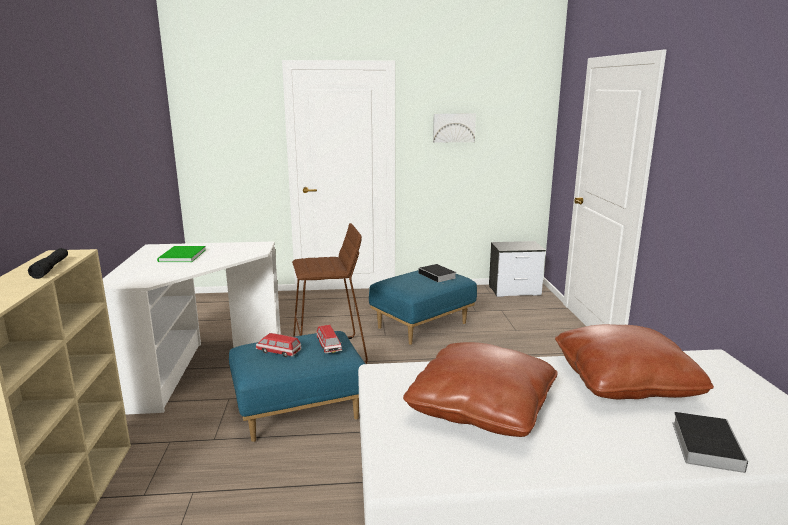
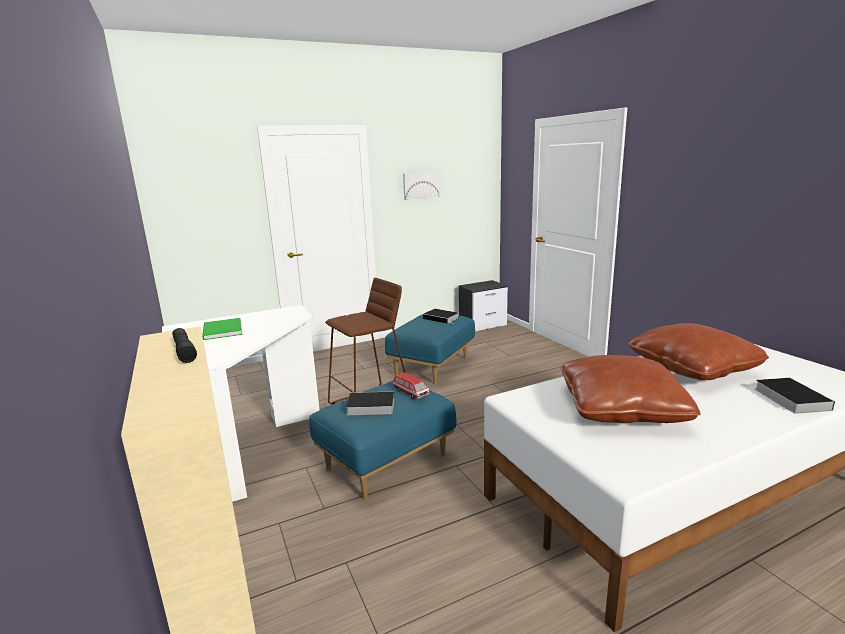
camera: 20 degrees left, 0 degrees up
toy car [256,333,301,357] -> book [343,391,395,415]

